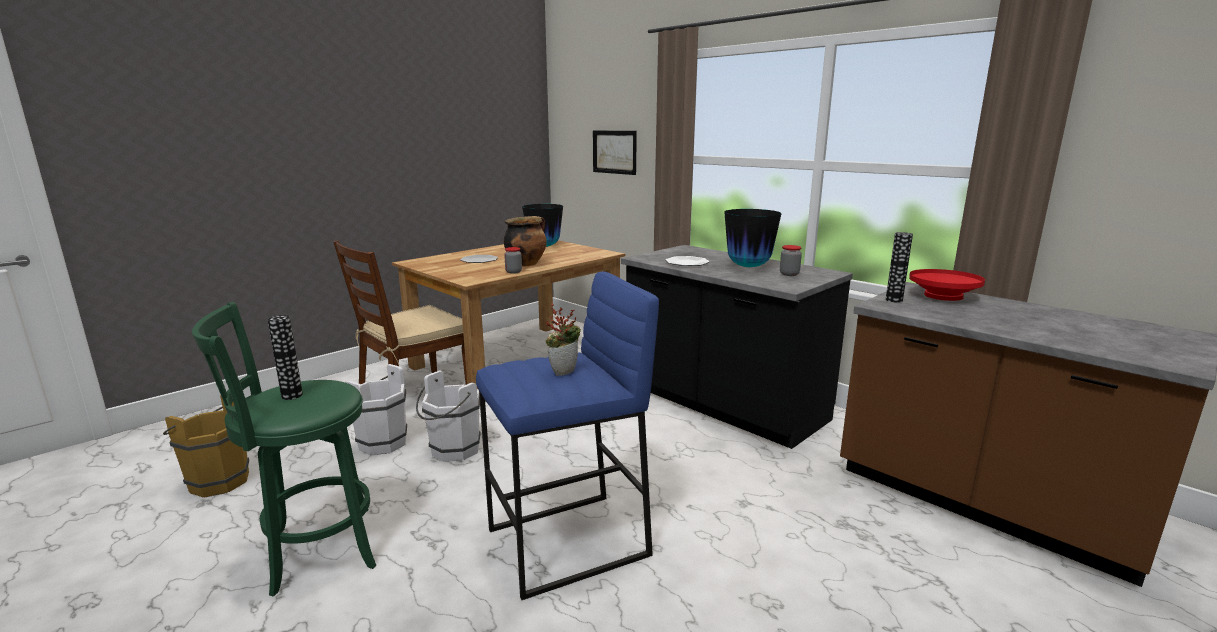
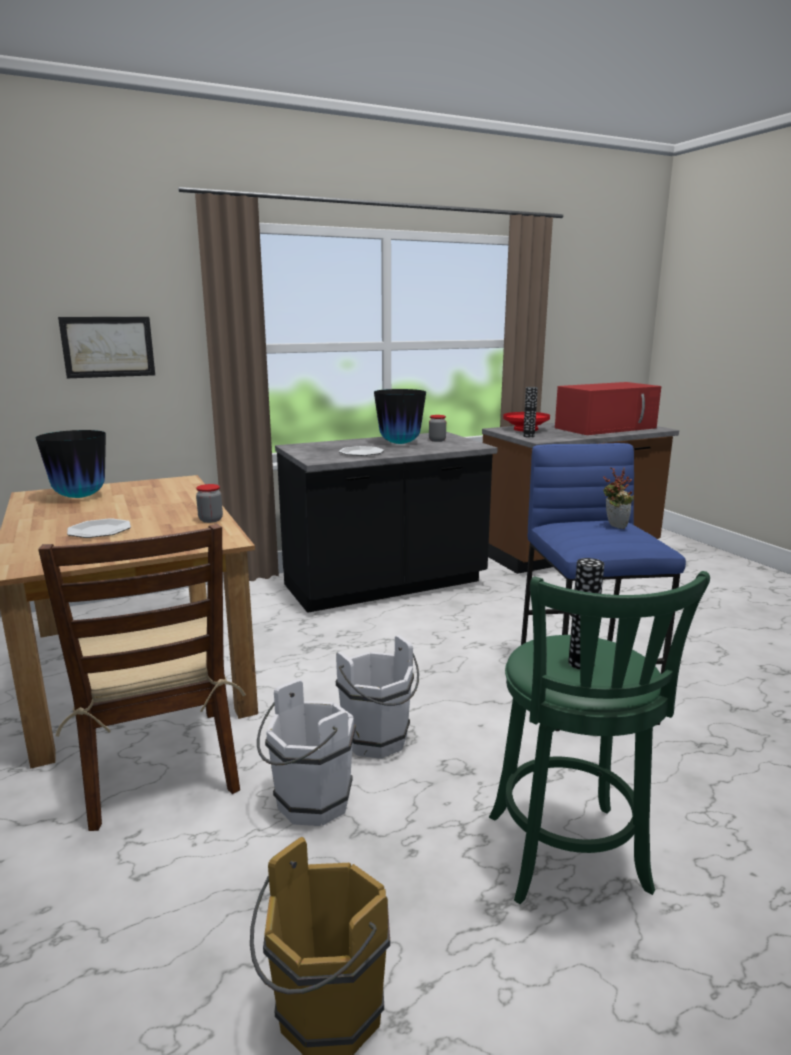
camera: 70 degrees left, 0 degrees up
cooking pot [504,216,547,266] -> none
none -> red microwave [555,382,661,435]

